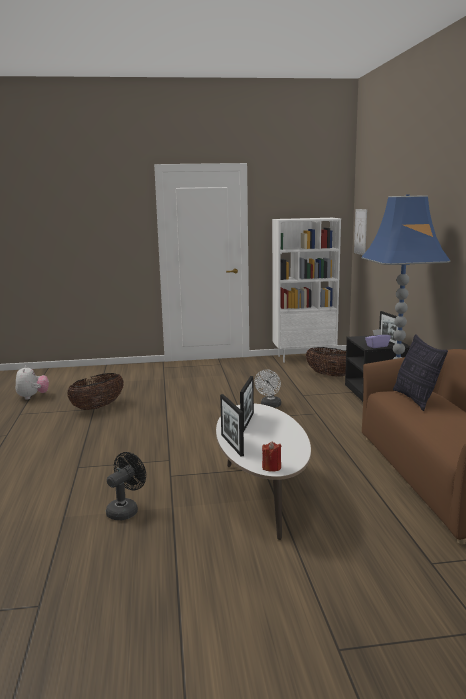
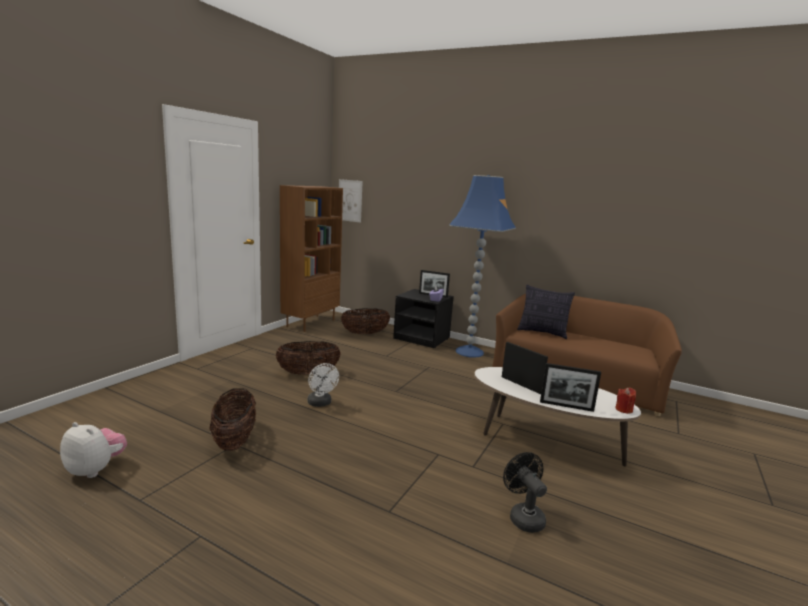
camera: 55 degrees left, 0 degrees up
white fan [255,370,281,408] -> white fan moved to [308,363,339,407]
white bookcase [272,218,341,363] -> brown bookcase [280,185,343,332]
none -> basket [276,341,341,375]

